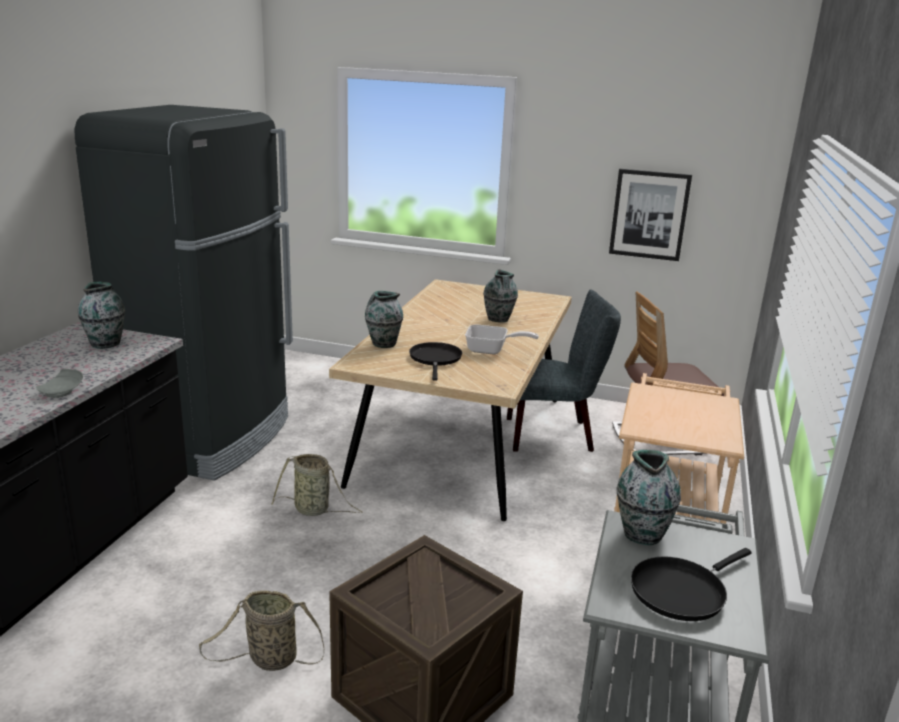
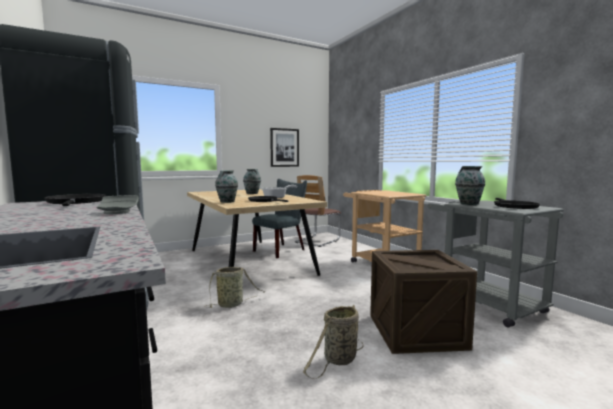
camera: 45 degrees left, 15 degrees down
vase [78,282,125,349] -> black frying pan [45,194,106,206]

